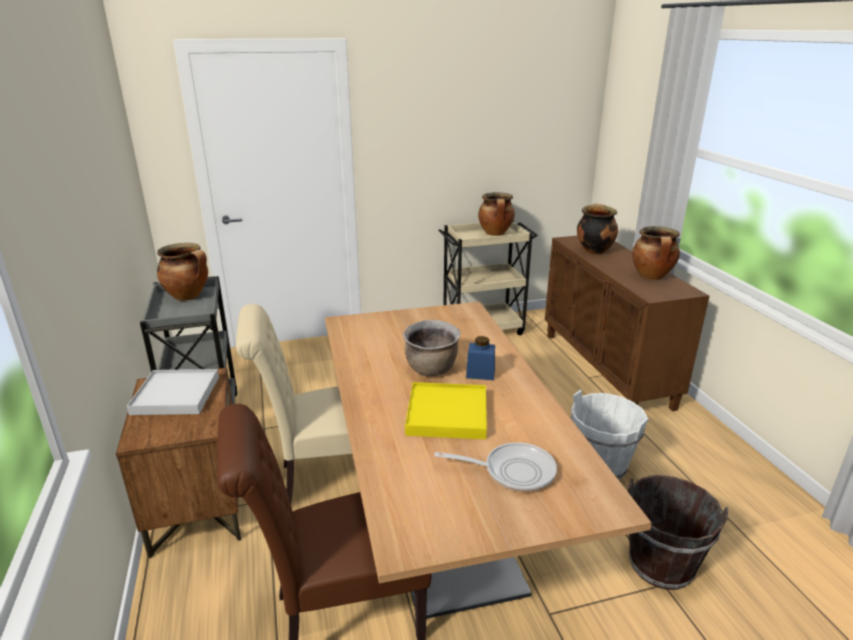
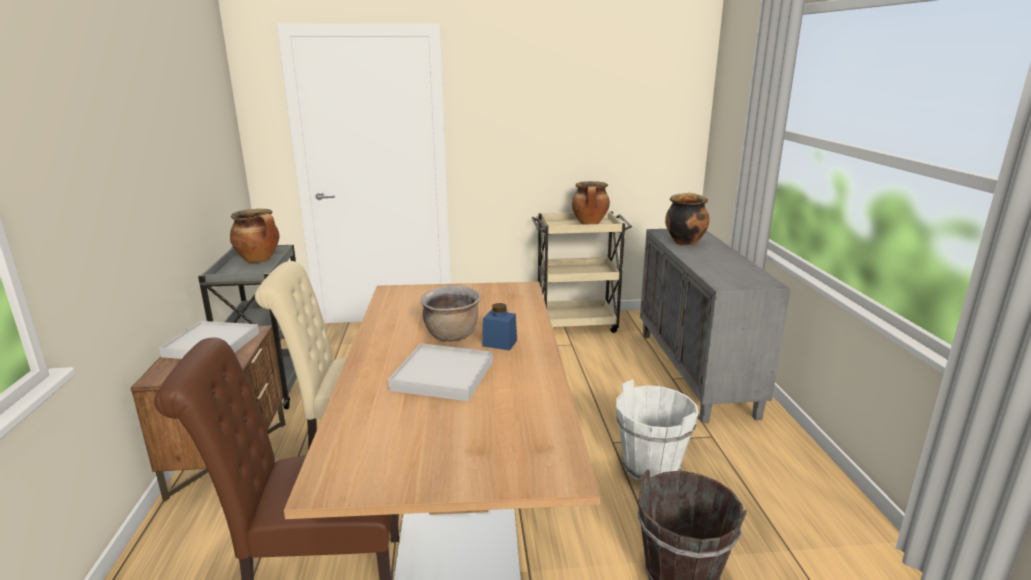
camera: 10 degrees right, 5 degrees down
yellow tray [405,382,487,439] -> white tray [388,343,493,401]
frying pan [434,442,557,492] -> none
brown cabinet [545,236,709,411] -> grey cabinet [640,229,791,423]
cooking pot [632,226,680,280] -> none

